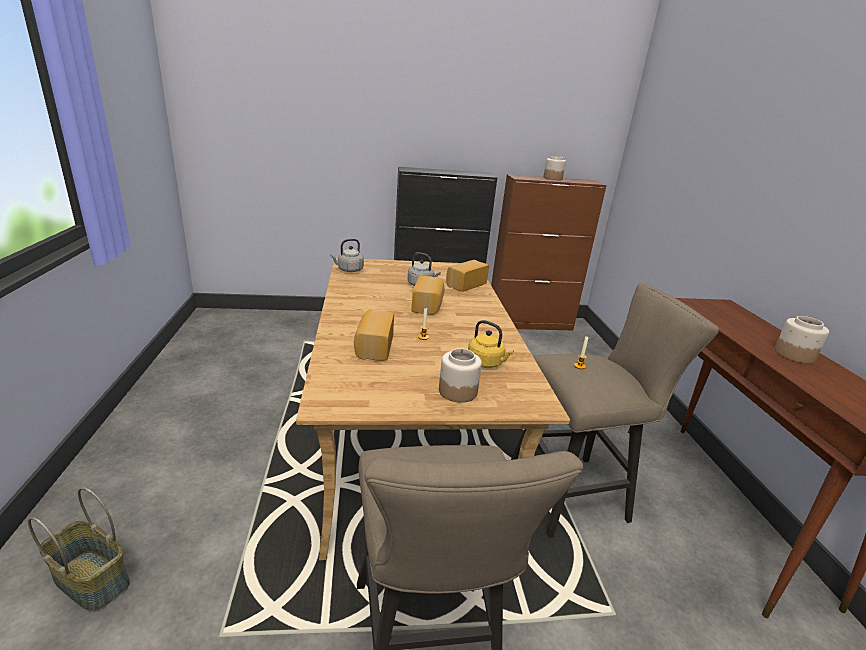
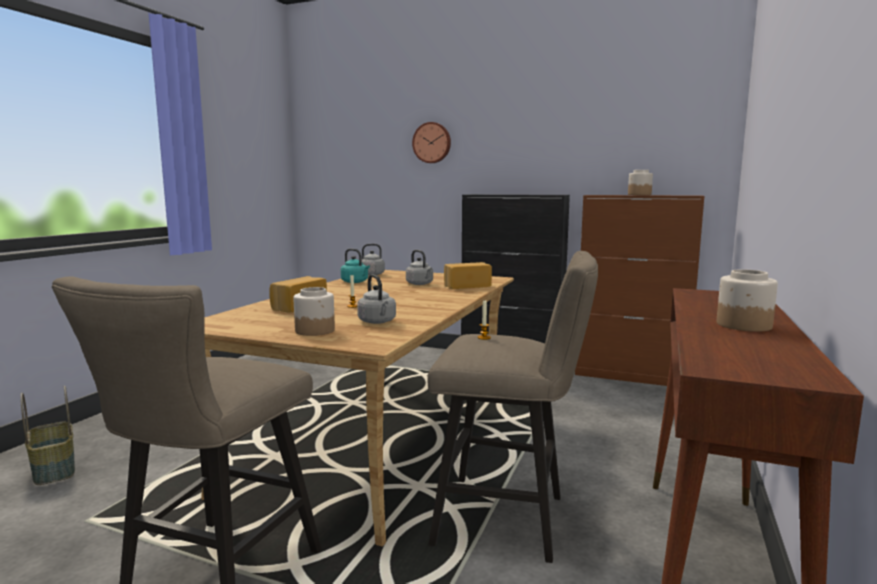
camera: 30 degrees right, 15 degrees down
bread [411,276,444,315] -> none
yellow kettle [468,320,514,368] -> grey kettle [357,274,396,324]
none -> turquoise kettle [341,249,370,283]
none -> wall clock [412,122,451,163]

